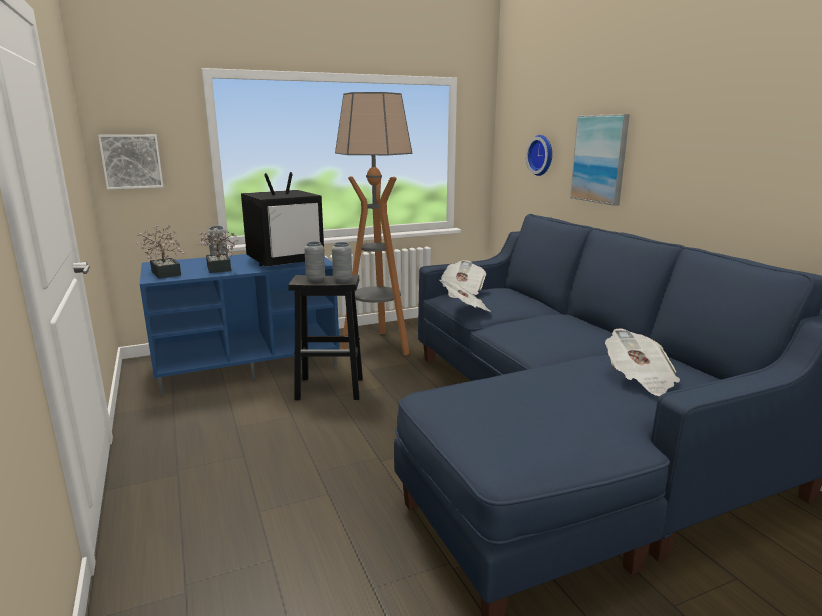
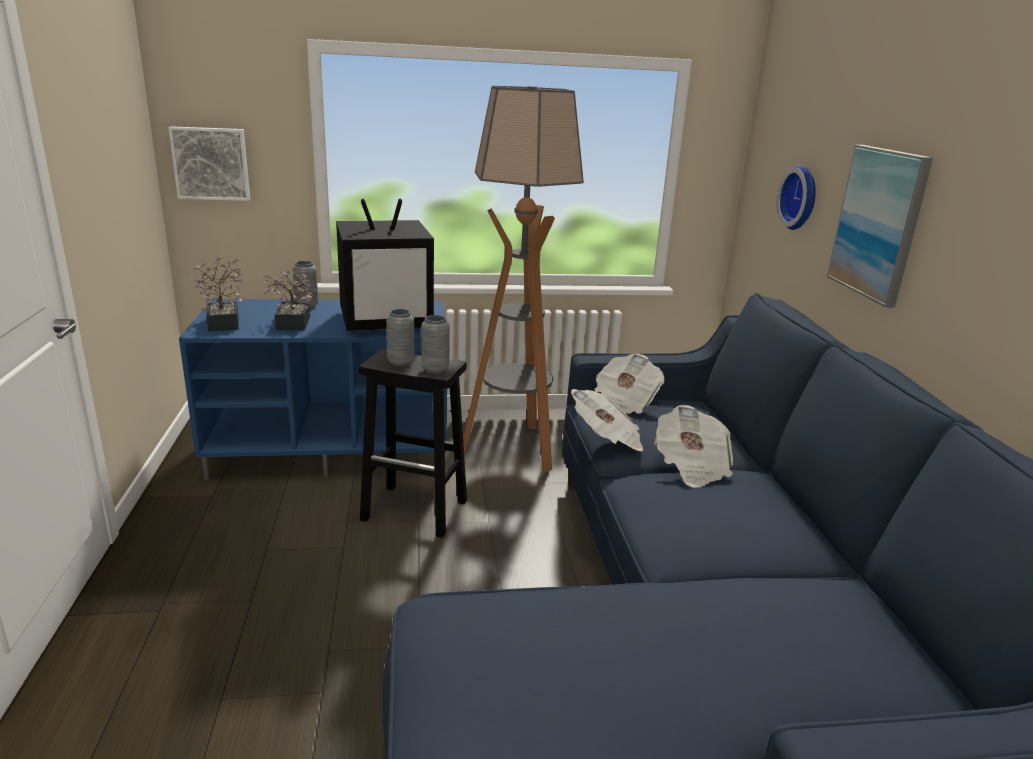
camera: 15 degrees right, 5 degrees up
newspaper [605,328,680,396] -> newspaper moved to [655,405,733,488]

